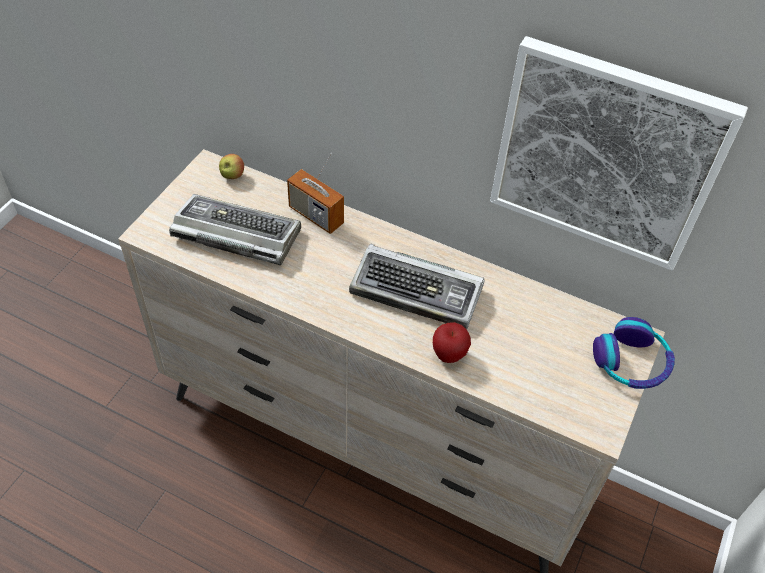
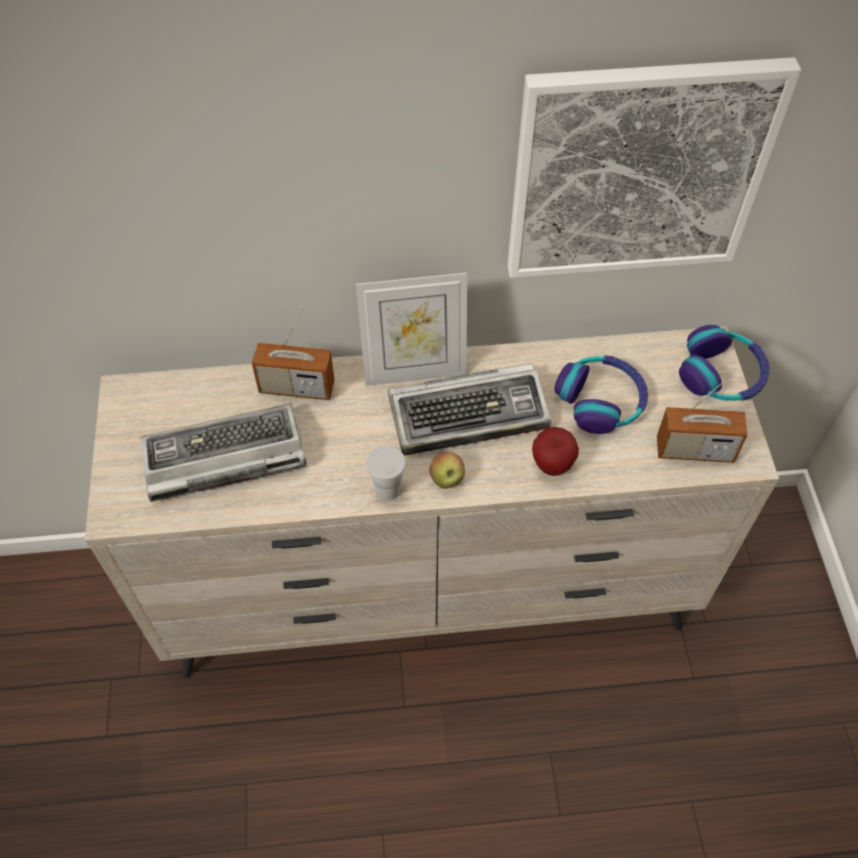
camera: 30 degrees left, 5 degrees up
apple [219,154,244,179] -> apple moved to [429,452,465,489]
none -> picture frame [356,273,467,386]
none -> white cup [366,446,406,500]
none -> headphones [554,355,648,434]
none -> radio [657,371,748,463]

